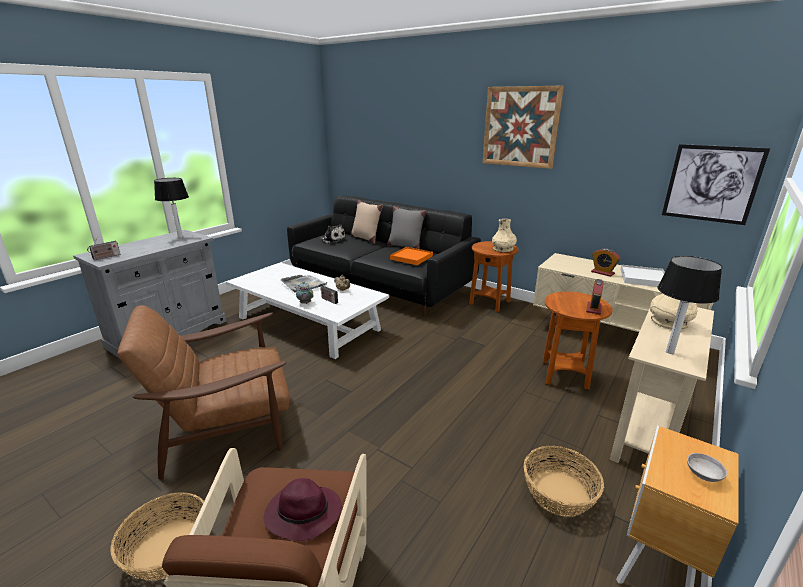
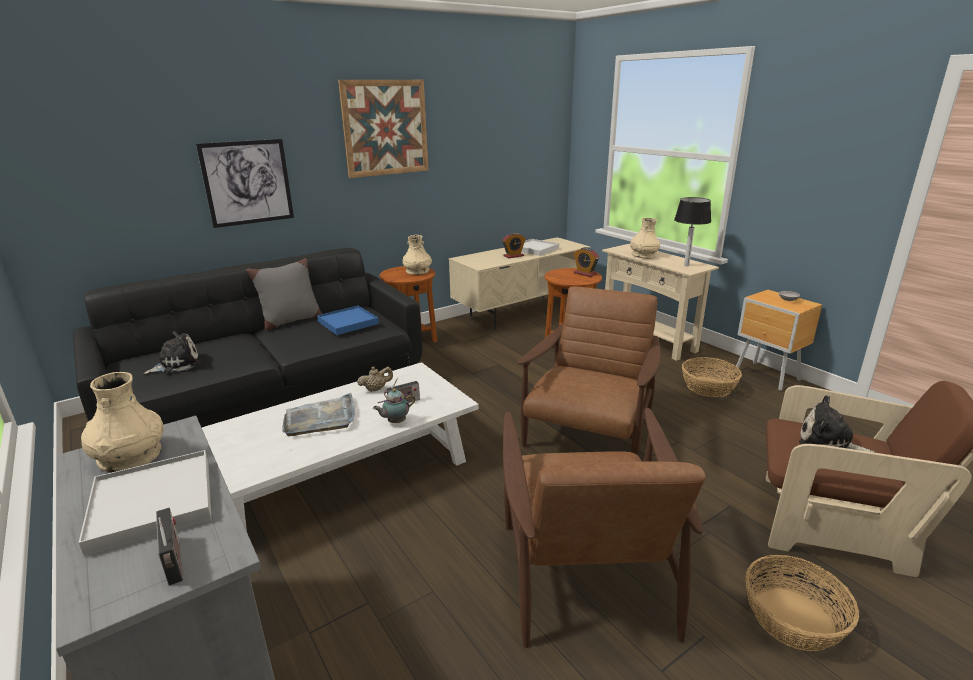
camera: 70 degrees left, 0 degrees up
table lamp [154,178,189,238] -> beige vase [81,372,163,472]
purple hat [263,478,342,541] -> plush toy [799,396,874,452]
beige pillow [350,200,383,244] -> none
orange tray [390,247,433,265] -> blue tray [317,306,379,335]
picture [662,144,770,225] -> picture moved to [196,139,294,228]
none -> white tray [79,450,212,557]
none -> brown armchair [517,286,661,455]

